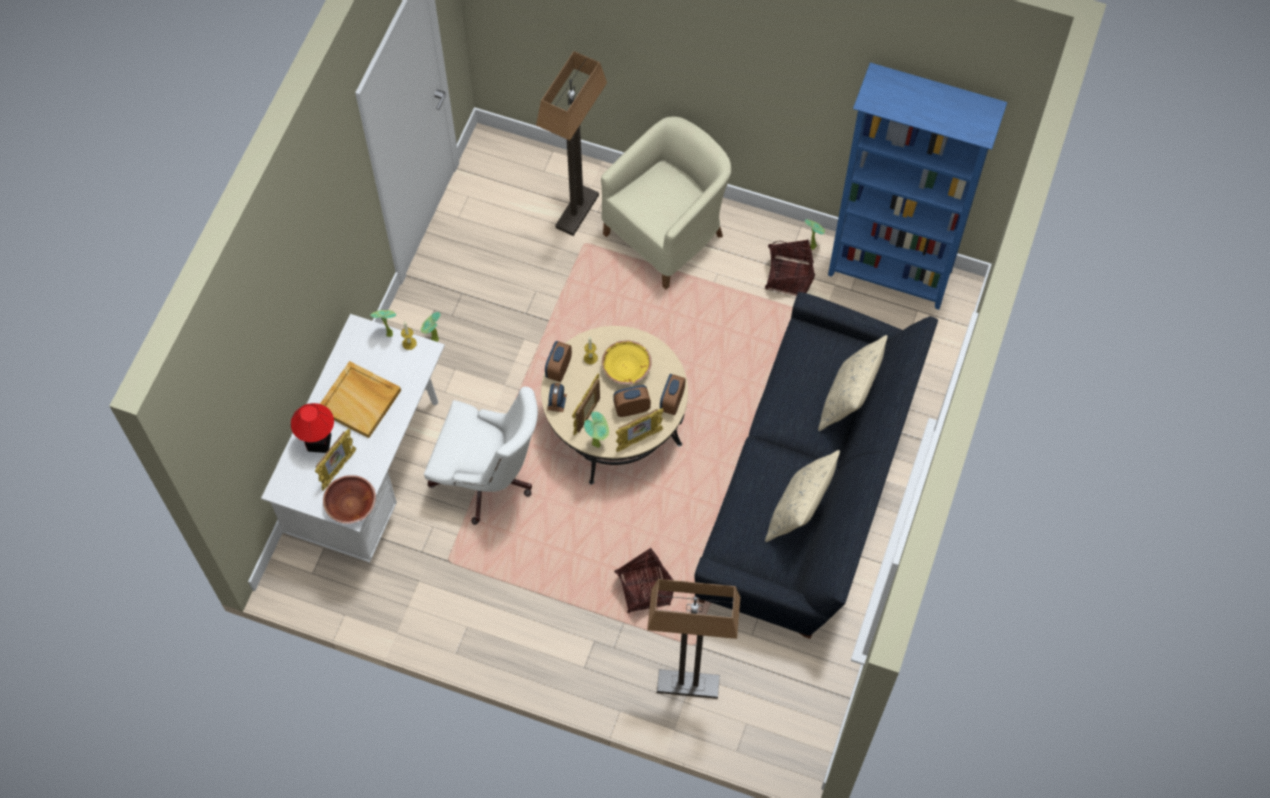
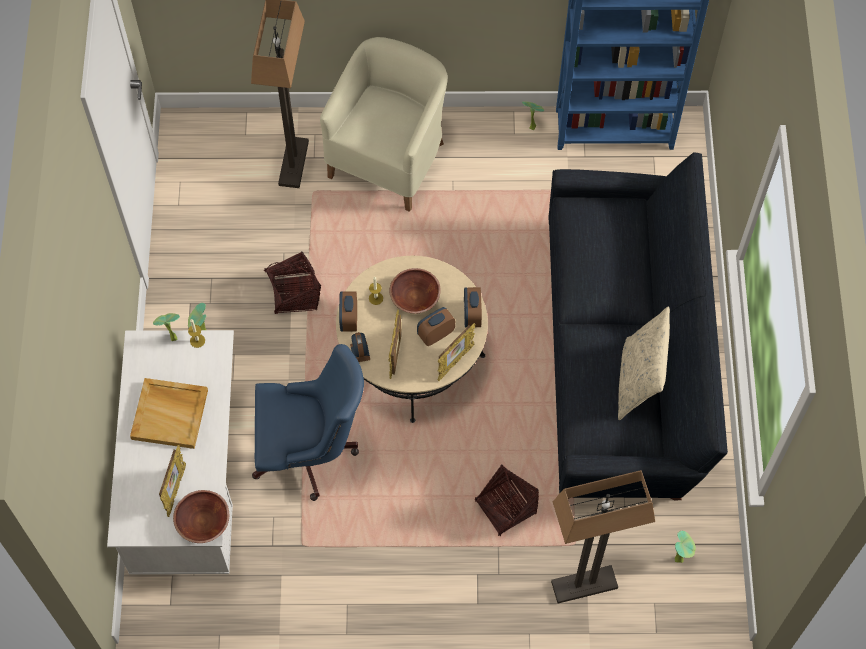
camera: 20 degrees left, 0 degrees up
table lamp [291,403,334,453] -> none
white office chair [424,386,538,525] -> blue office chair [252,344,364,501]
potted plant [584,412,609,448] -> potted plant moved to [675,531,696,563]
yellow bowl [602,341,652,384] -> brown bowl [389,268,441,314]
basket [765,239,815,296] -> basket moved to [264,251,321,314]
beige pillow [818,335,887,431] -> none

